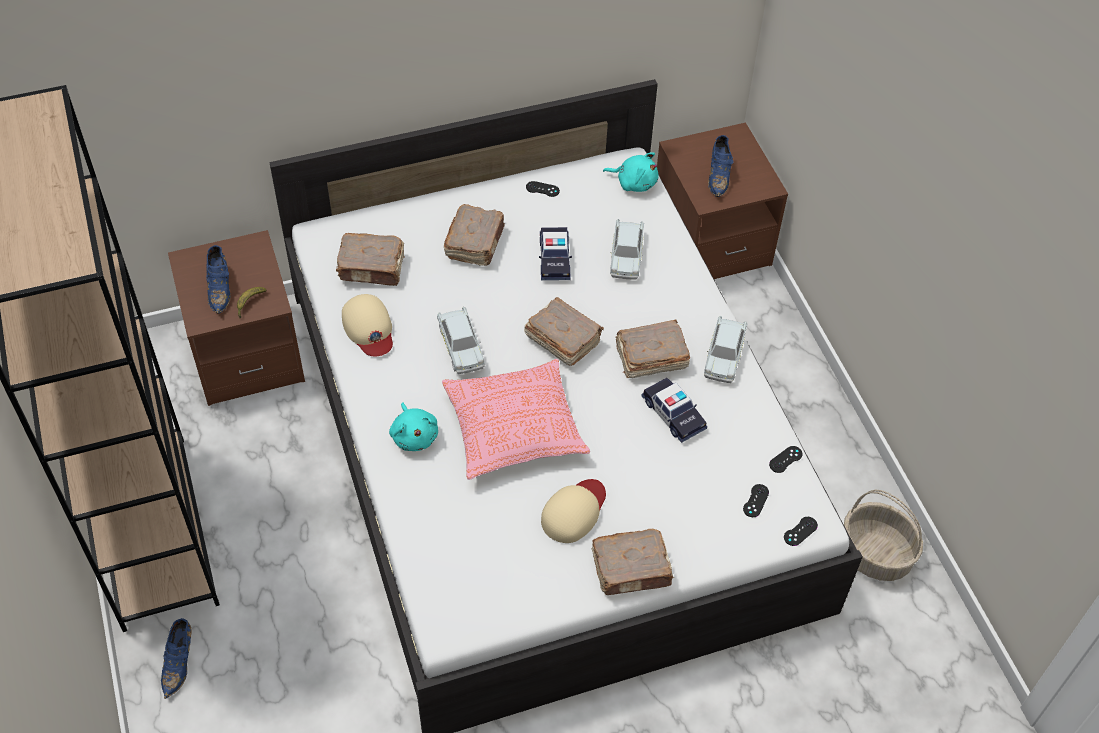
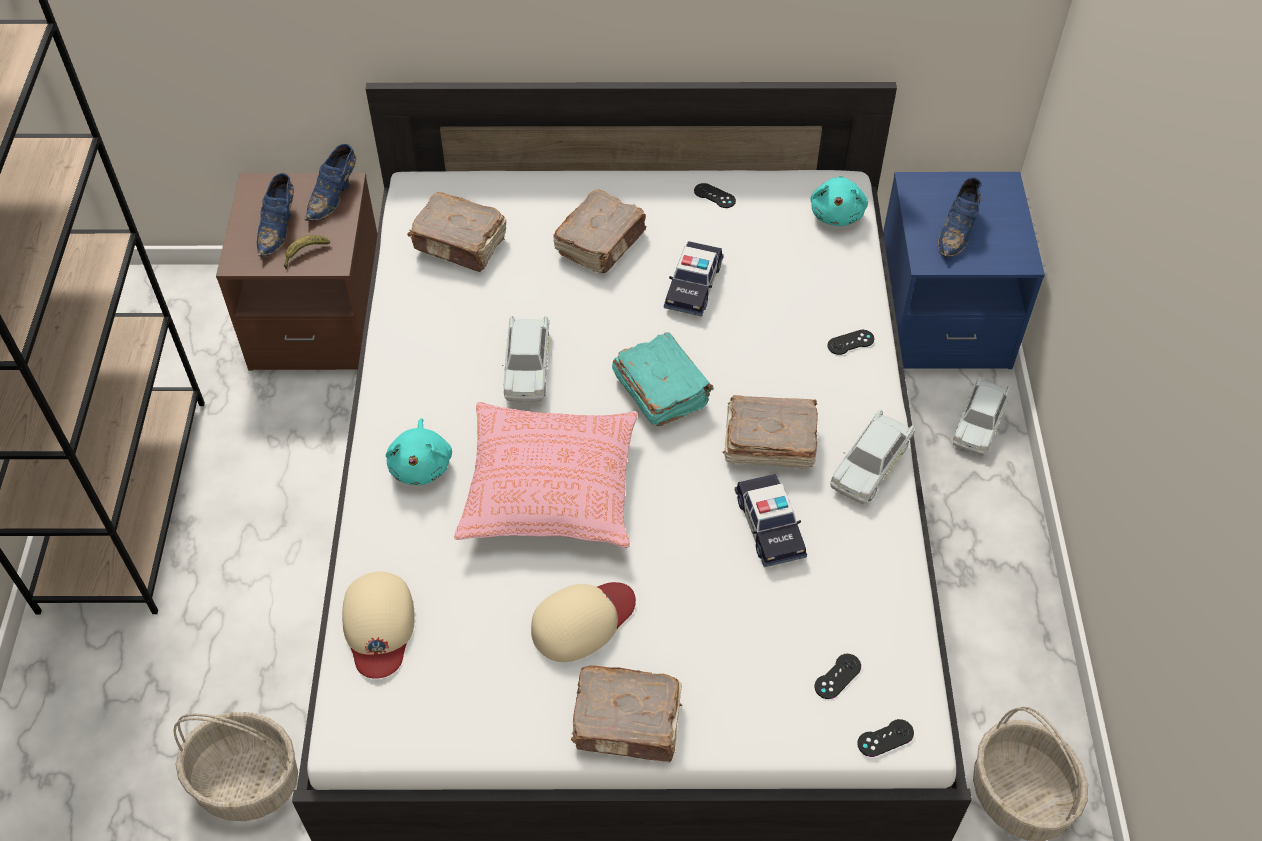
camera: 20 degrees right, 0 degrees up
blue shoe [161,618,192,699] -> blue shoe moved to [305,144,356,221]
beige cap [342,294,393,356] -> beige cap moved to [342,572,415,679]
brown book [524,297,604,366] -> turquoise book [612,333,714,426]
turquoise plush toy [603,152,659,192] -> turquoise plush toy turned 60 degrees clockwise [810,176,868,226]
white toy car [610,219,644,279] -> white toy car moved to [953,376,1011,456]
brown nightstand [657,123,788,279] -> blue nightstand [883,172,1045,369]
black game controller [769,446,803,473] -> black game controller moved to [827,330,874,355]
none -> basket [173,712,298,821]

